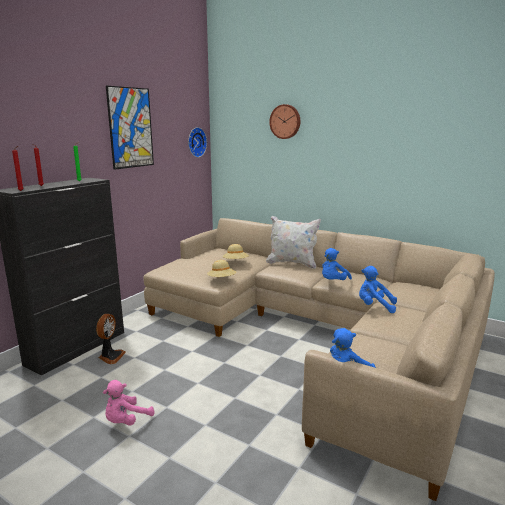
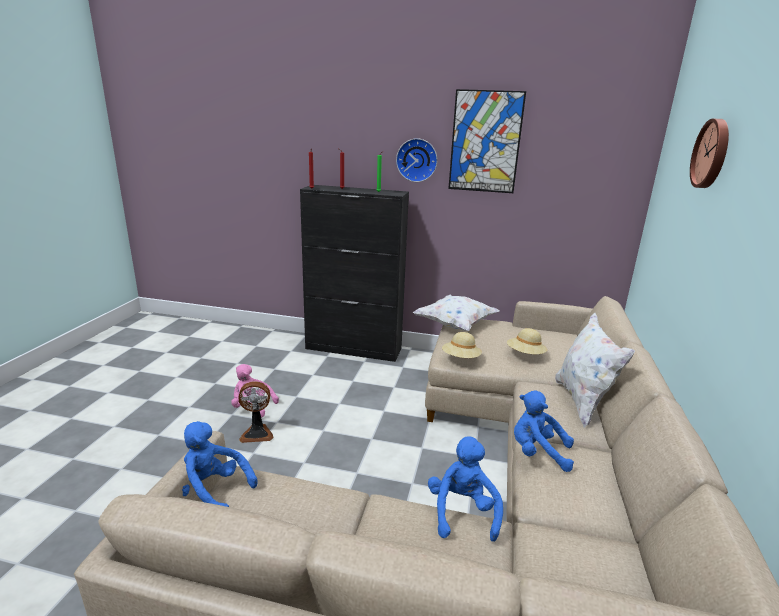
camera: 70 degrees right, 5 degrees up
fan [96,314,126,364] -> fan moved to [238,381,273,443]
wall clock [188,127,207,157] -> wall clock moved to [396,138,438,182]
none -> white pillow [413,295,500,331]

